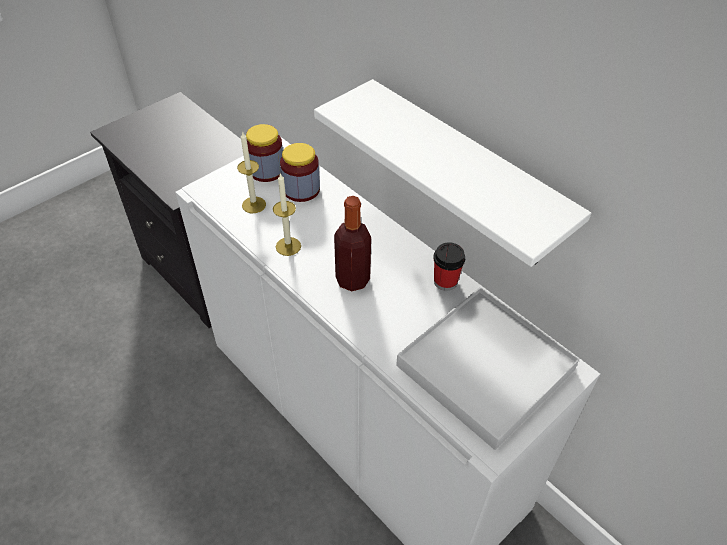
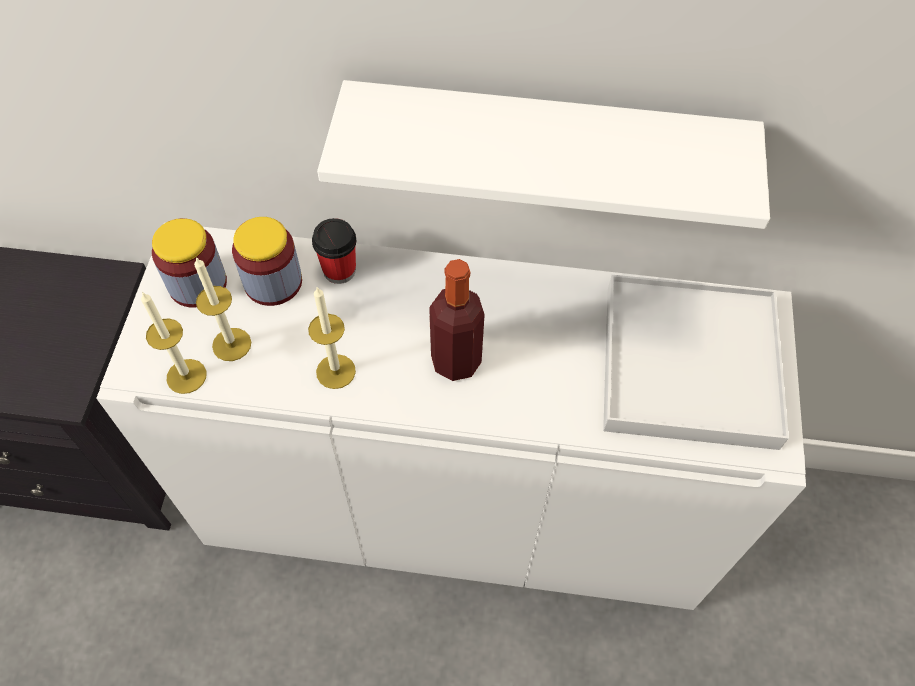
camera: 40 degrees left, 10 degrees up
cup [433,242,465,291] -> cup moved to [312,218,357,284]
none -> candle [141,292,207,394]

